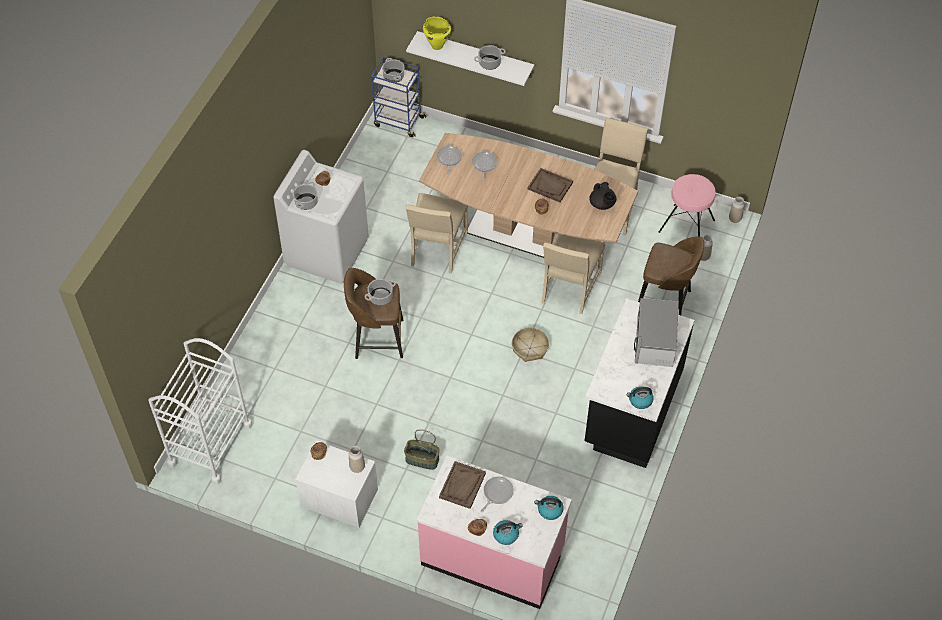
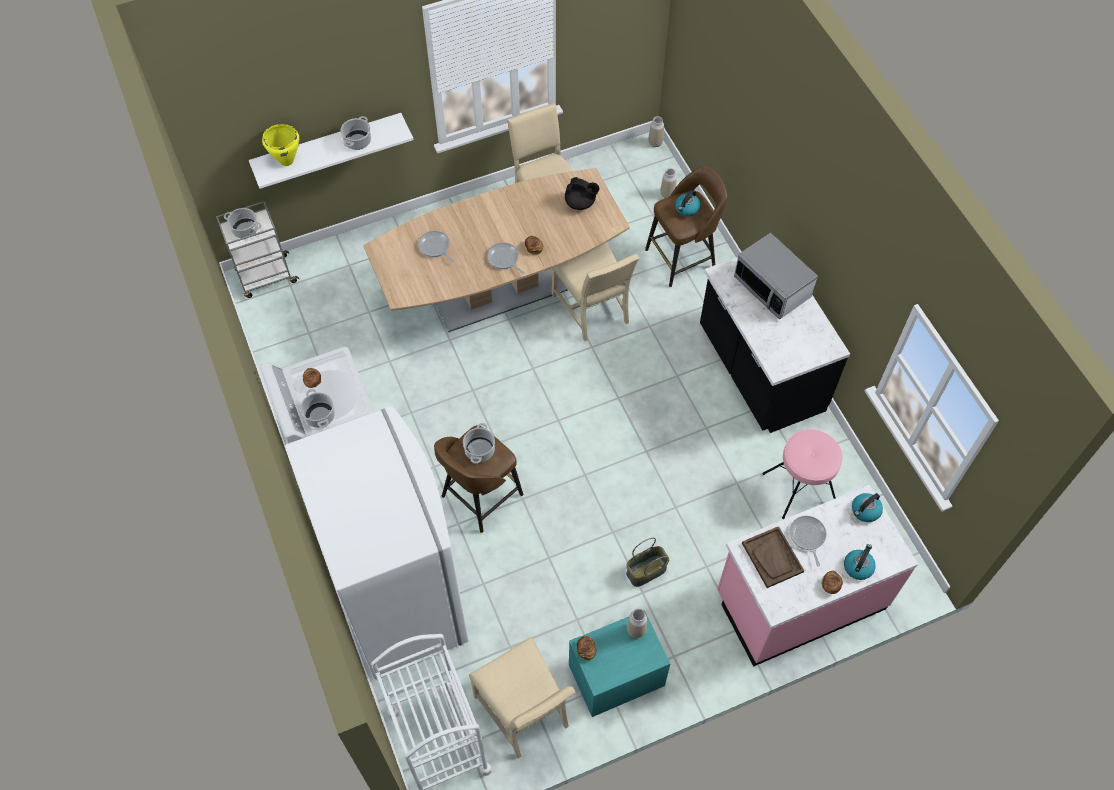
camera: 45 degrees left, 5 degrees up
white nightstand [295,440,378,528] -> turquoise nightstand [569,610,671,717]
blue cart [371,57,427,137] -> grey cart [216,201,299,298]
beige chair [406,193,468,274] -> beige chair moved to [469,637,576,758]
frying pan [437,146,462,174] -> frying pan moved to [487,243,525,274]
basket [512,327,549,362] -> none
brown tray [528,168,573,202] -> none
kettle [627,386,654,409] -> kettle moved to [675,190,701,217]
pink stool [659,174,716,237] -> pink stool moved to [762,429,842,519]
none -> white fridge [285,407,469,679]

